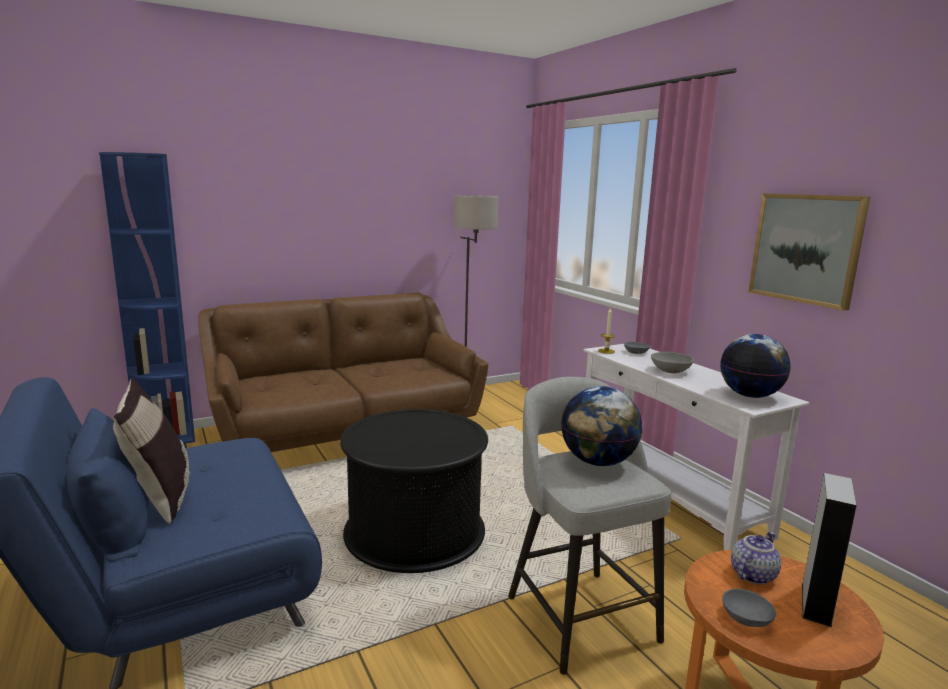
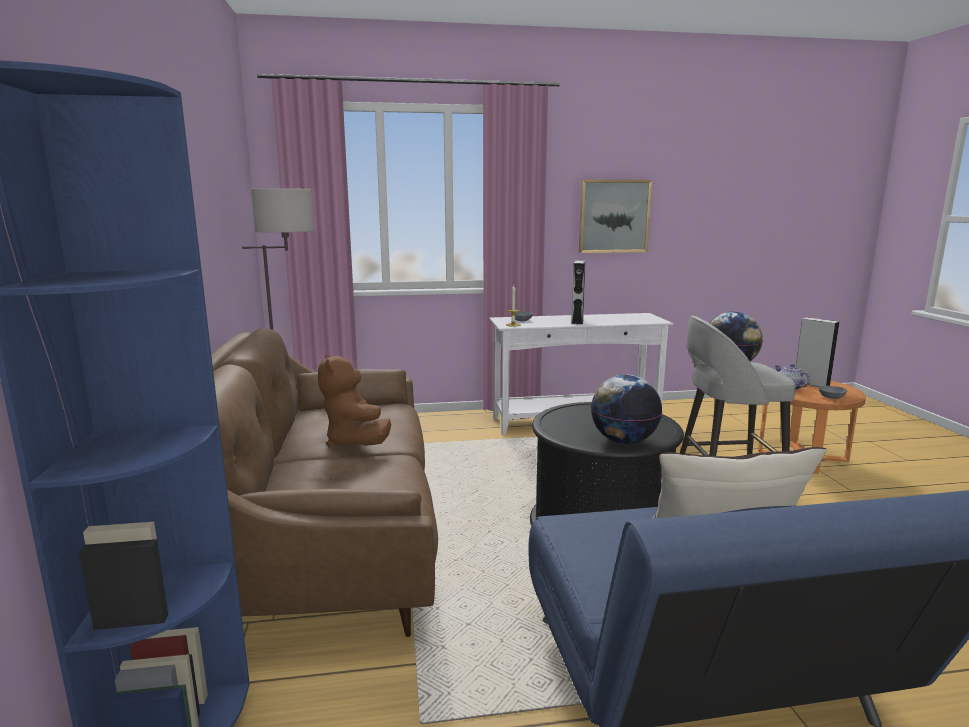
camera: 70 degrees left, 0 degrees up
grey bowl [651,352,694,373] -> grey speaker [571,261,586,324]
globe [720,334,791,398] -> globe moved to [591,375,662,444]
none -> brown plush toy [318,353,391,447]

